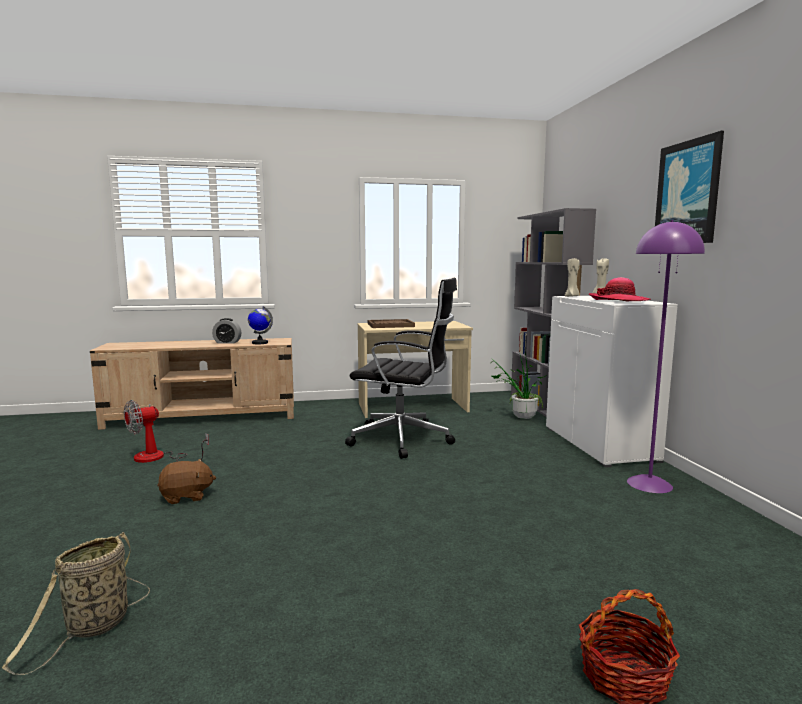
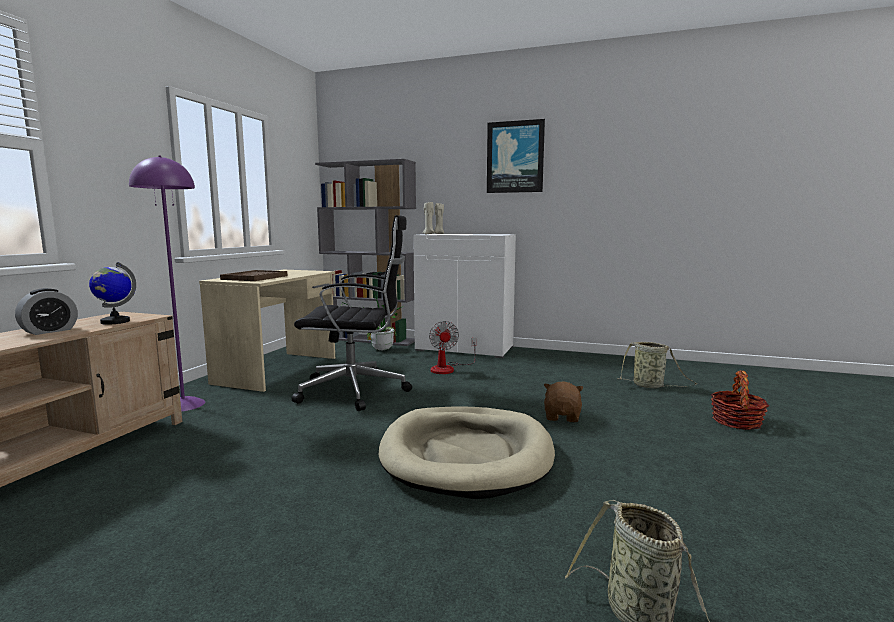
camera: 60 degrees left, 0 degrees up
fan [124,400,209,463] -> fan moved to [429,321,477,374]
brown plush toy [157,459,216,504] -> brown plush toy moved to [544,382,583,422]
black office chair [345,278,457,459] -> black office chair turned 45 degrees clockwise [292,215,412,411]
hat [589,277,651,301] -> none
purple floor lamp [627,220,705,493] -> purple floor lamp moved to [129,155,205,412]
none -> beige dog bed [379,406,555,499]
none -> basket [617,342,697,388]

